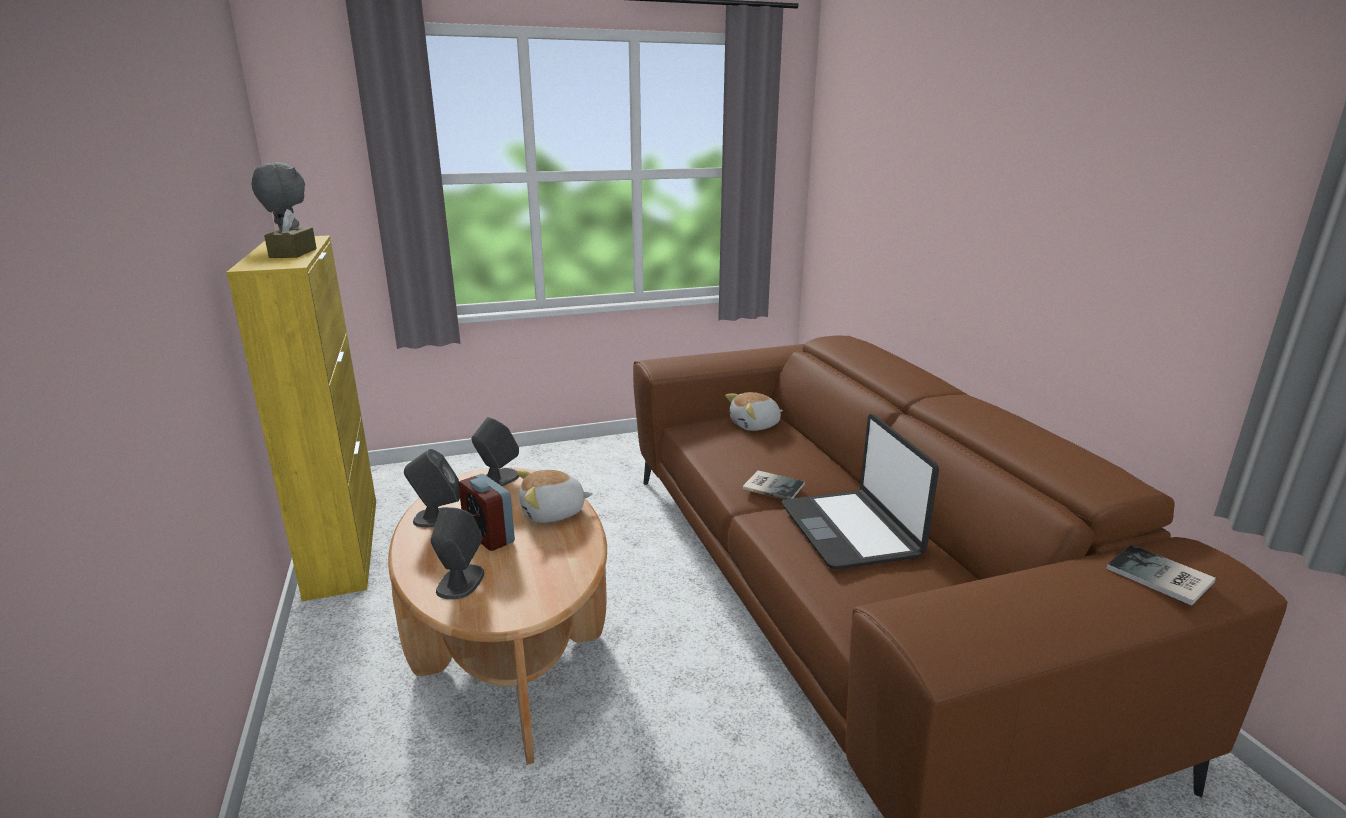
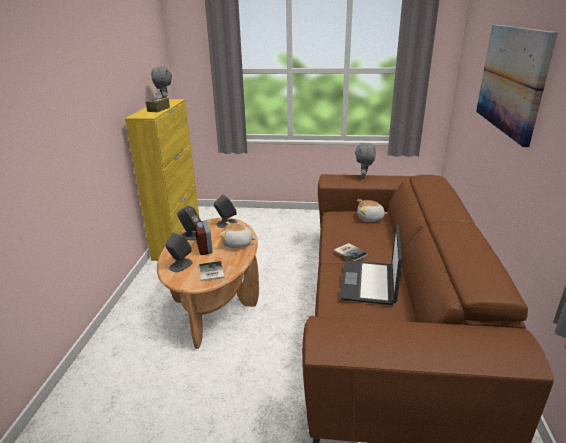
camera: 25 degrees right, 5 degrees up
book [1106,545,1216,605] -> book moved to [199,261,225,282]
none -> grey plush toy [355,143,376,179]
none -> picture [476,25,558,147]

